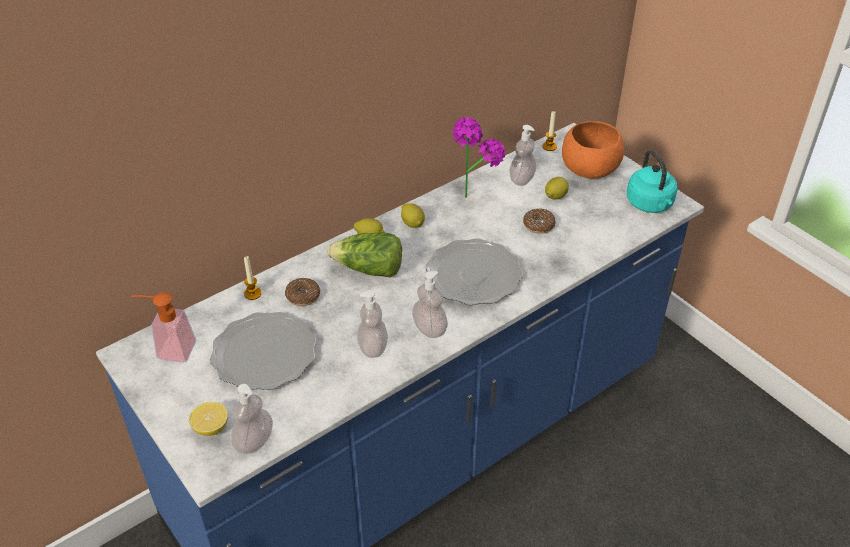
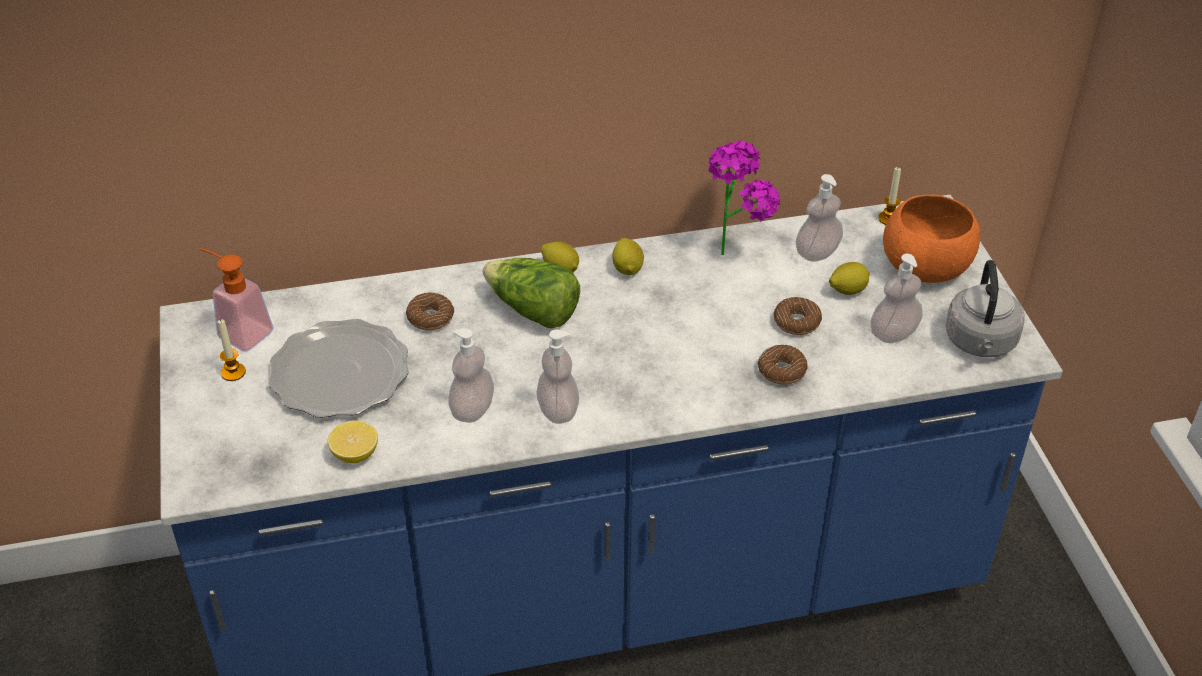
camera: 25 degrees right, 0 degrees up
lemon [189,402,228,436] -> lemon moved to [328,420,378,463]
soap dispenser [231,384,273,454] -> soap dispenser moved to [870,254,923,343]
candle [244,256,261,300] -> candle moved to [218,319,246,381]
plate [425,238,523,305] -> none
turquoise kettle [627,150,678,213] -> grey kettle [945,260,1025,357]
none -> donut [758,345,808,385]

